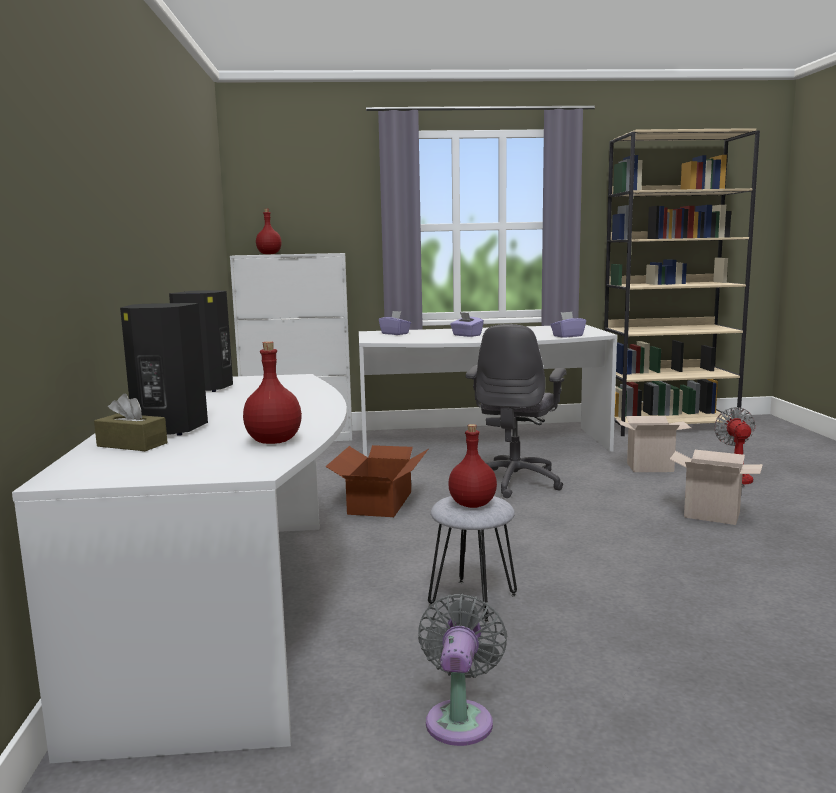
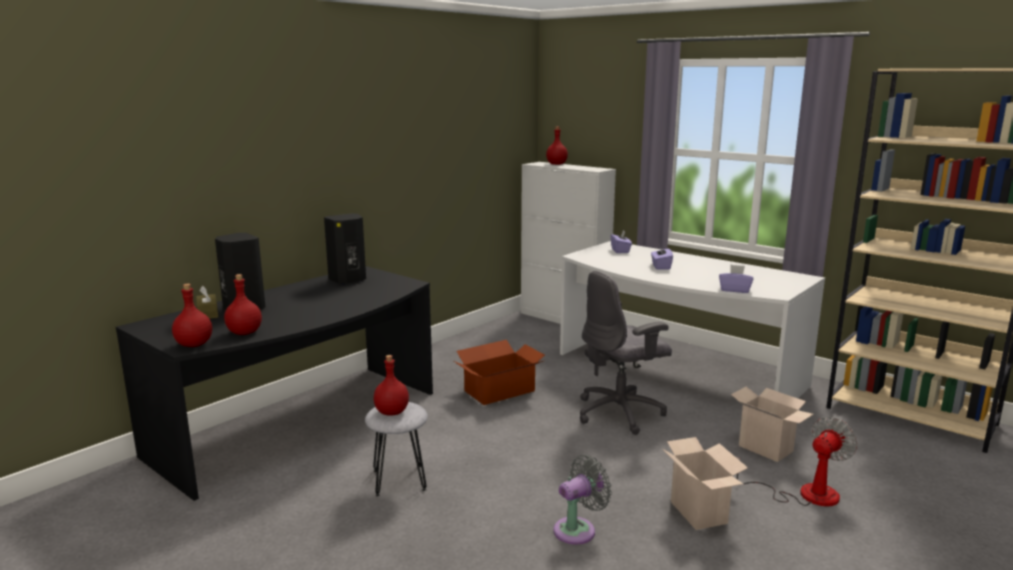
camera: 45 degrees right, 5 degrees up
white desk [12,374,347,764] -> black desk [116,266,433,501]
grey fan [418,594,507,746] -> grey fan moved to [553,455,612,545]
none -> red bottle [172,284,212,347]

